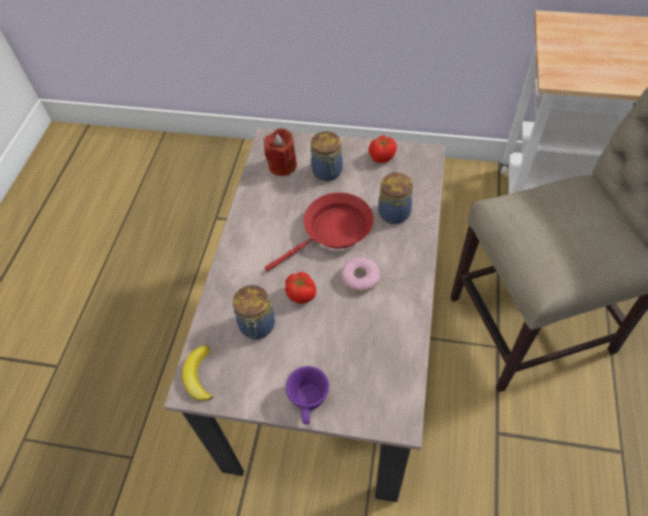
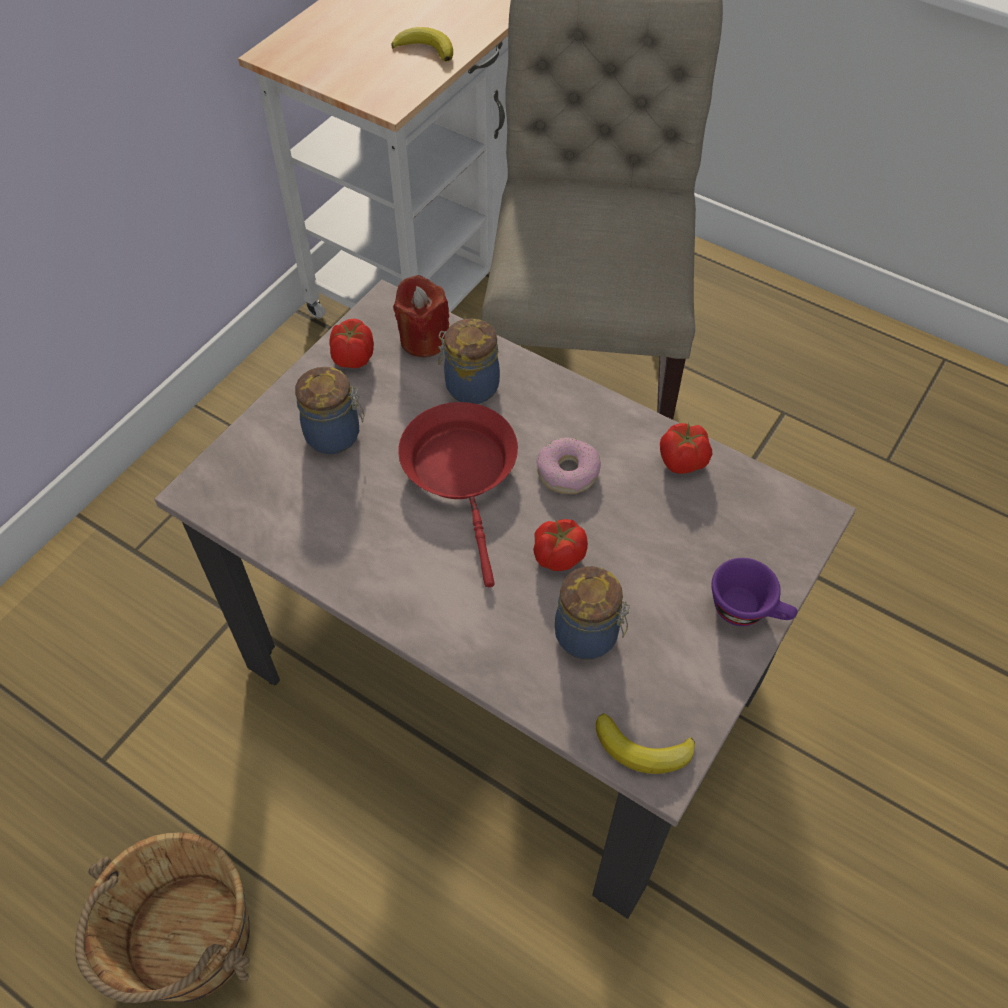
camera: 70 degrees left, 0 degrees up
red candle [264,128,297,176] -> red candle moved to [393,275,450,357]
none -> brown bucket [75,833,250,1003]
none -> banana [391,27,453,62]
none -> tomato [660,422,712,474]

